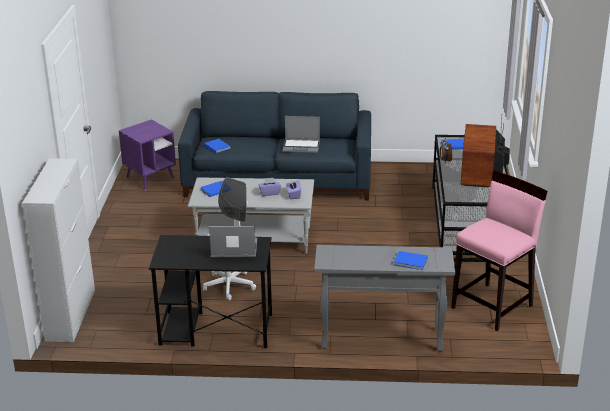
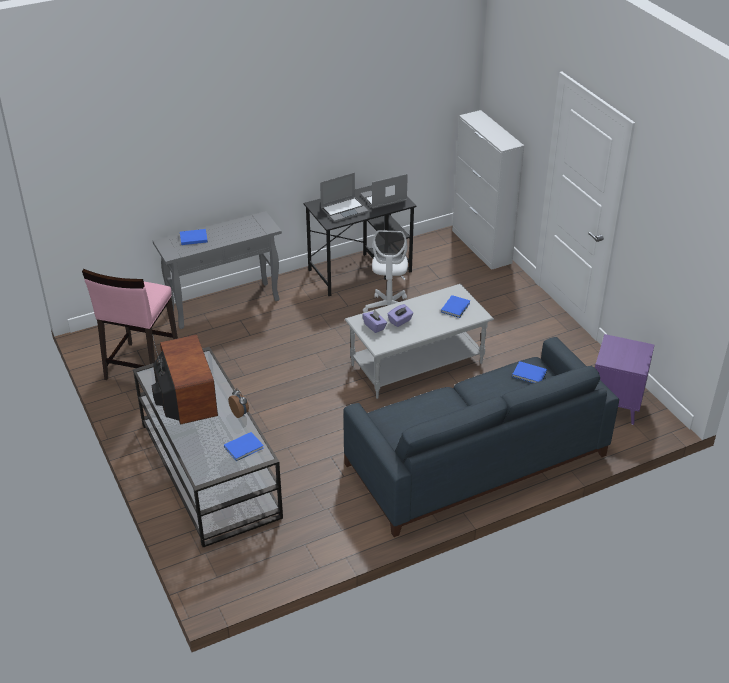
camera: 150 degrees right, 10 degrees up
laptop [283,116,320,153] -> laptop moved to [361,174,408,209]

